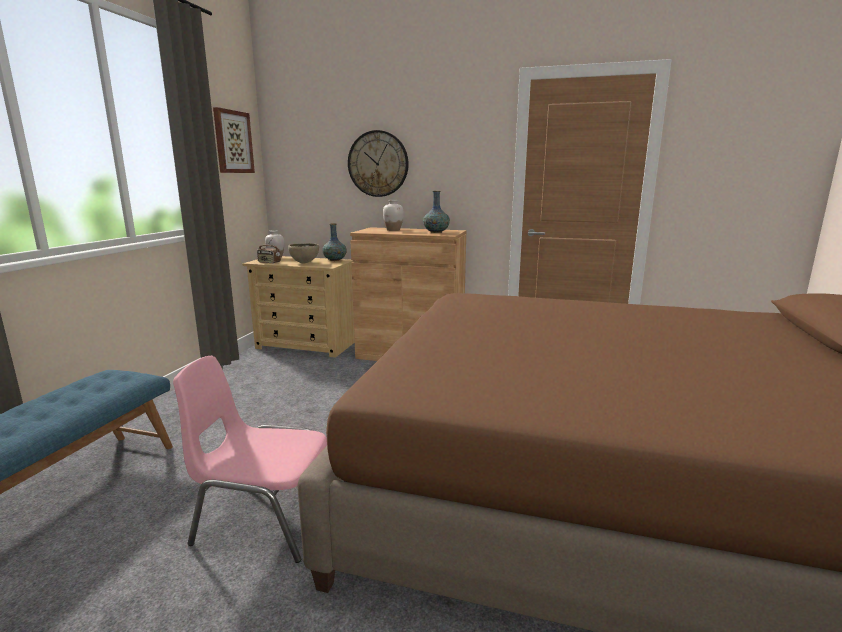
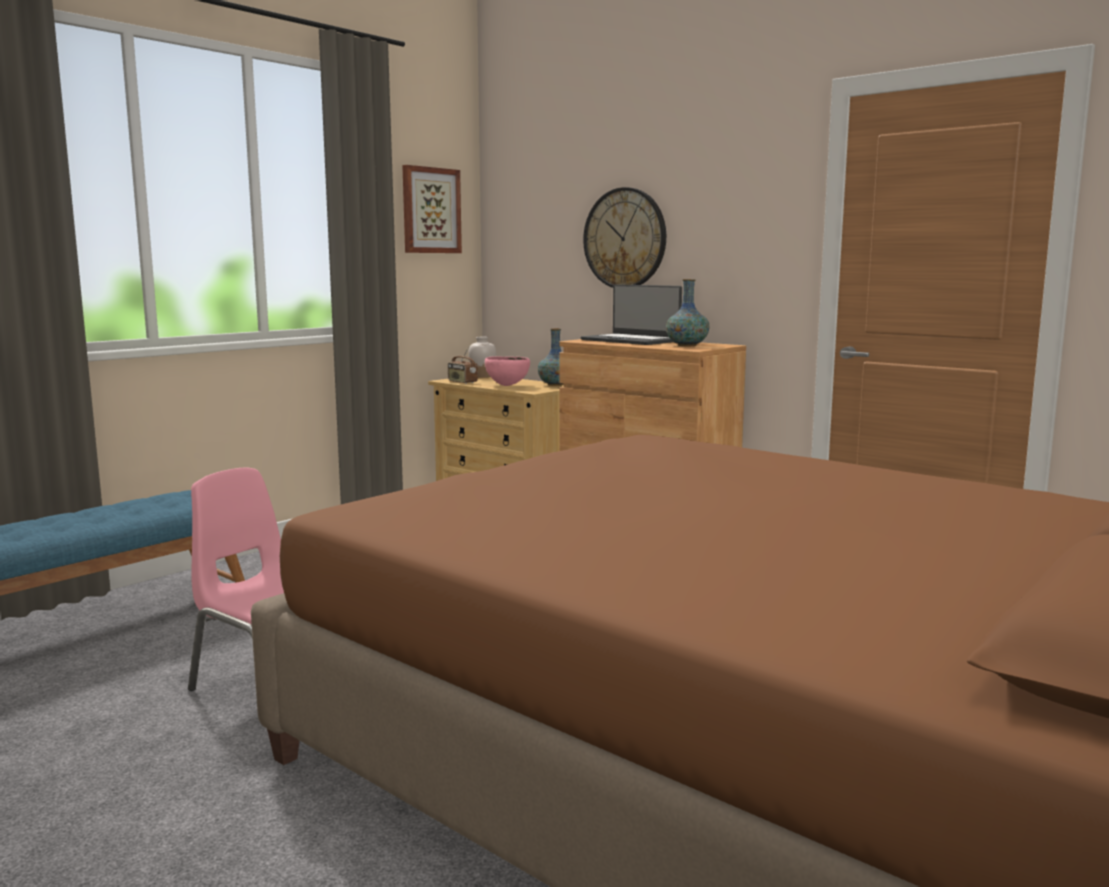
camera: 25 degrees right, 5 degrees down
brown bowl [288,243,319,264] -> pink bowl [485,356,530,386]
white vase [383,200,404,231] -> laptop [581,284,682,345]

